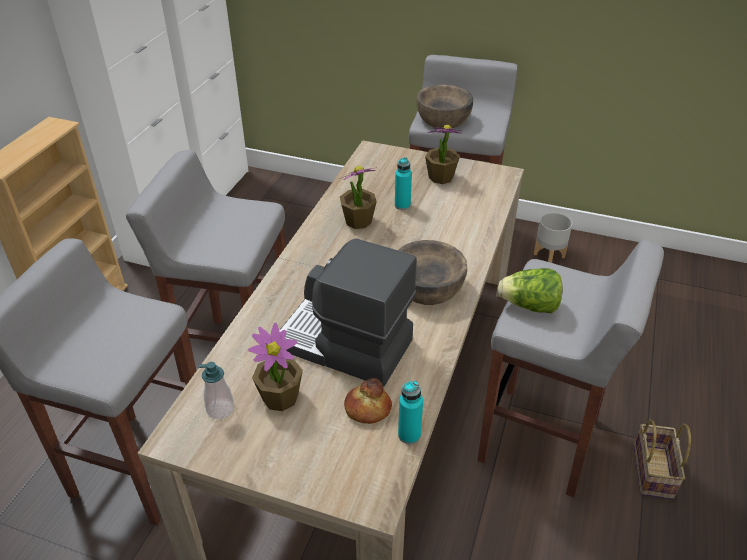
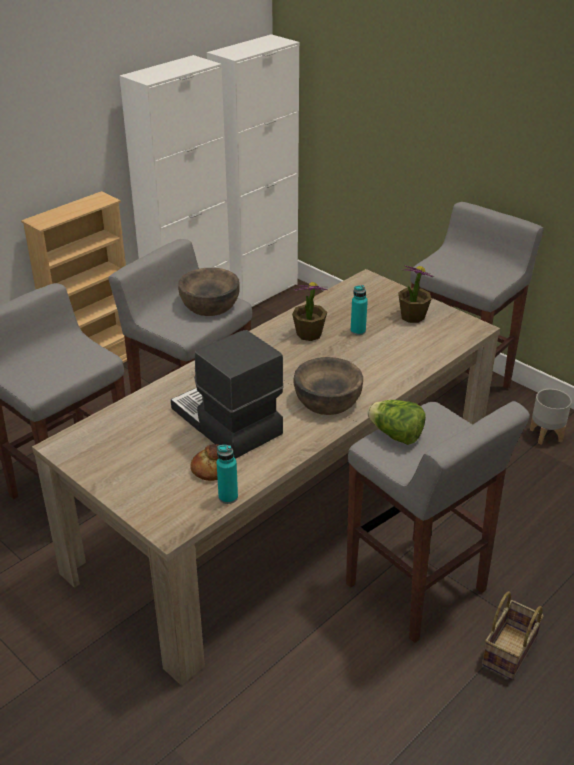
camera: 25 degrees right, 5 degrees down
soap dispenser [199,362,234,419] -> none
potted plant [248,323,303,411] -> none
brown bowl [416,85,473,128] -> brown bowl moved to [178,268,240,316]

